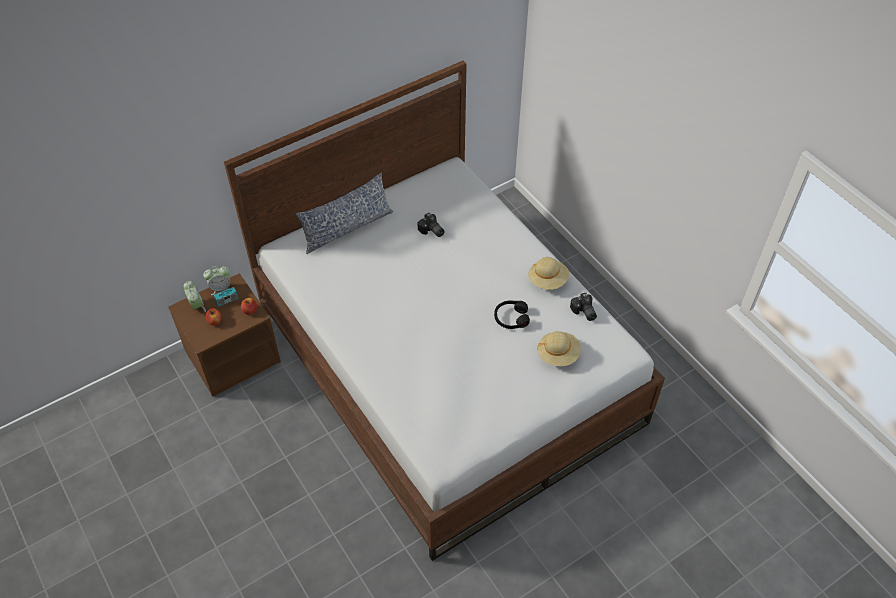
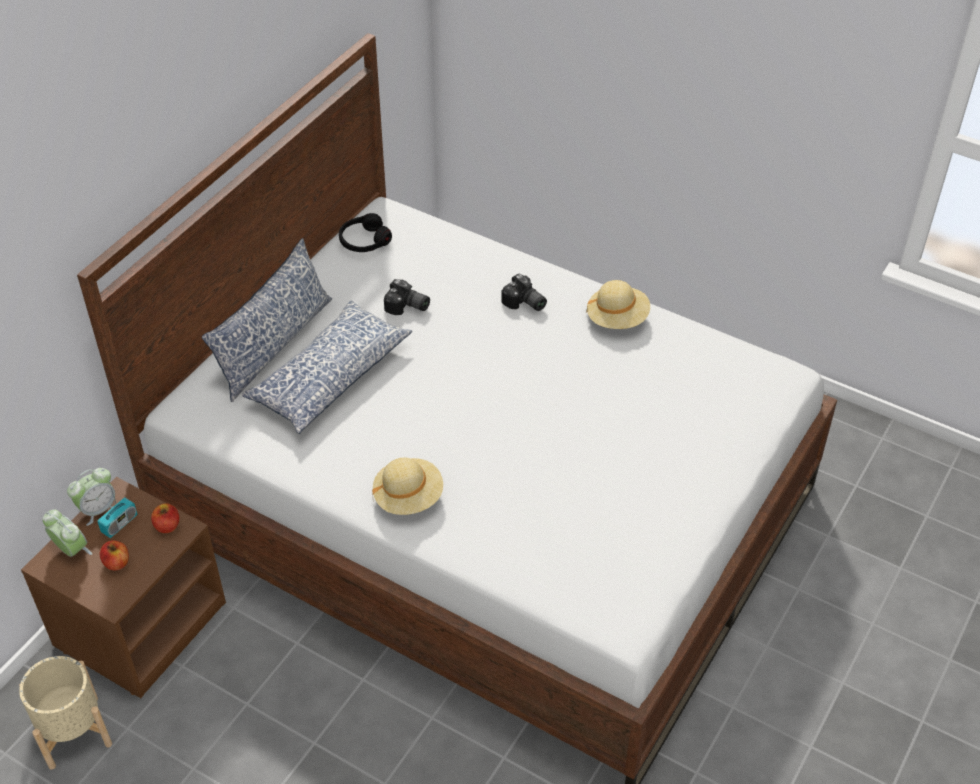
camera: 25 degrees left, 5 degrees down
black headphones [494,301,530,329] -> black headphones moved to [339,213,392,252]
beige hat [537,331,581,366] -> beige hat moved to [372,458,443,515]
camera [570,293,597,321] -> camera moved to [502,273,547,311]
none -> beige planter [19,656,112,770]
none -> pillow [242,300,412,434]

